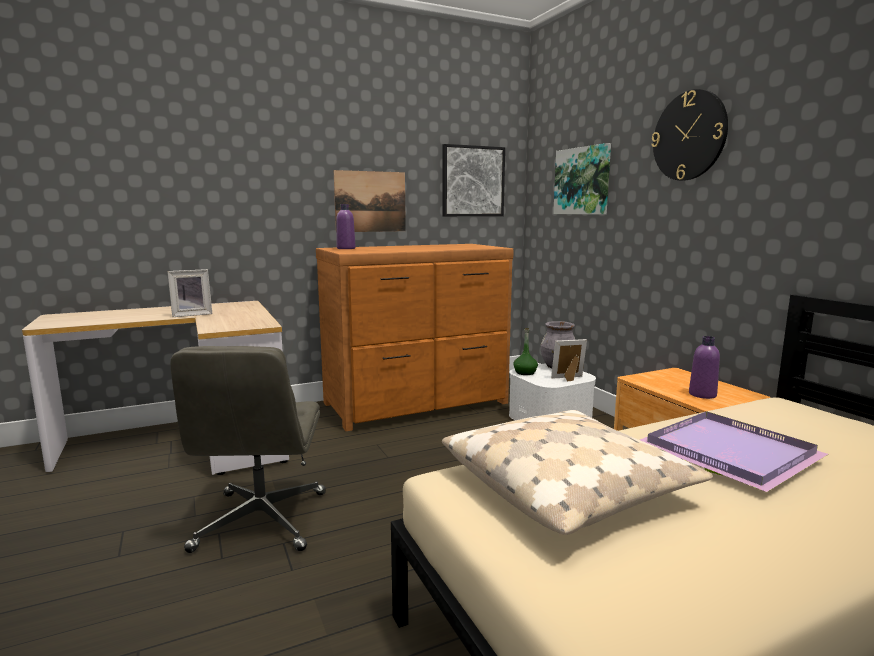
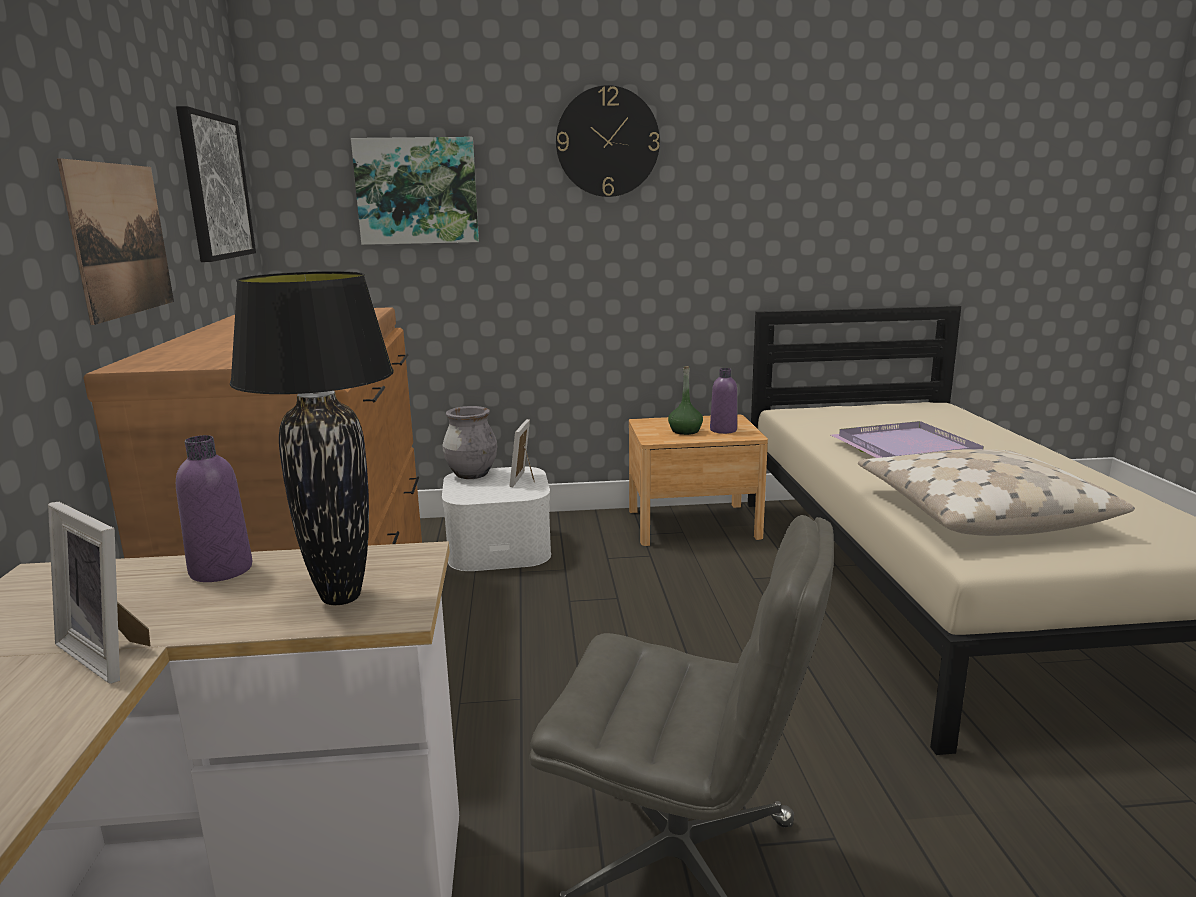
camera: 70 degrees left, 5 degrees up
picture frame [167,269,212,317] -> picture frame turned 135 degrees clockwise [48,502,150,684]
purple bottle [336,204,356,249] -> purple bottle moved to [176,435,253,582]
green bottle [513,328,538,375] -> green bottle moved to [668,366,703,435]
none -> black table lamp [230,271,394,605]

